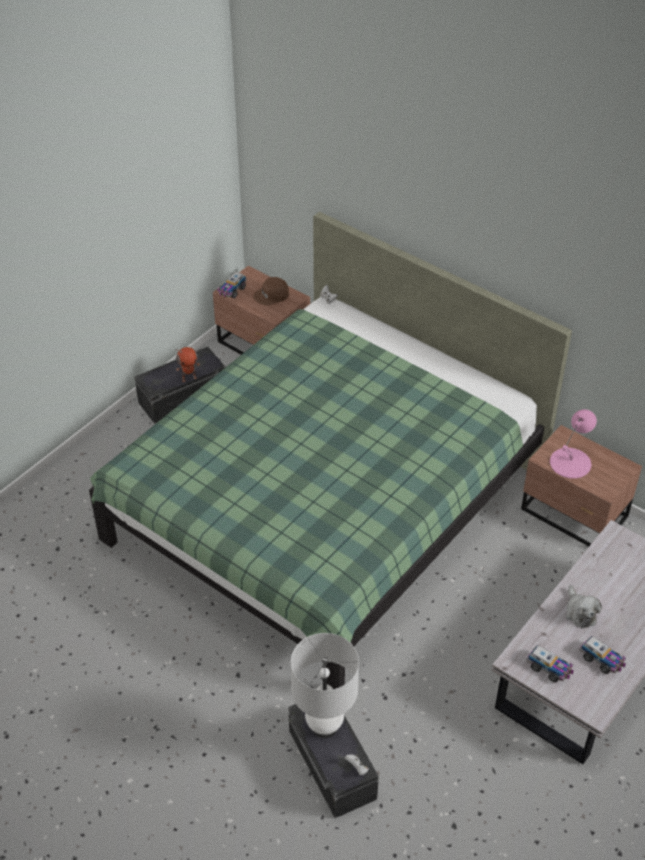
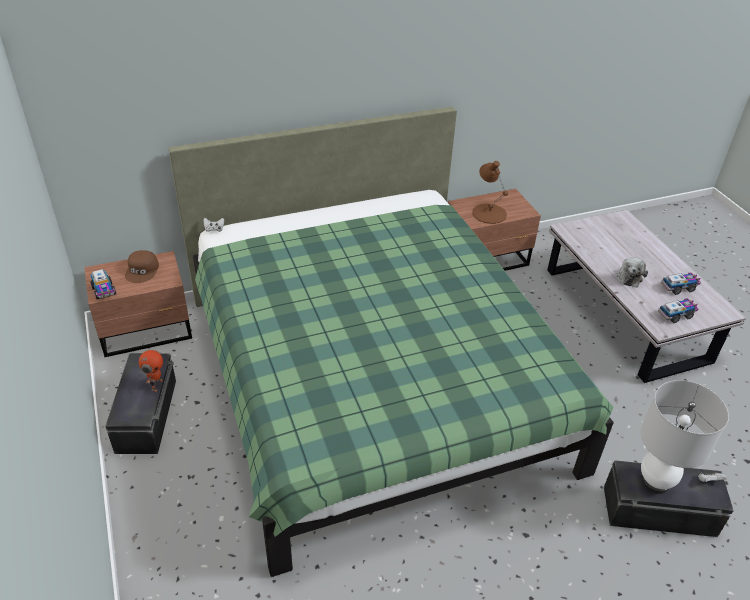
camera: 60 degrees left, 5 degrees down
pink table lamp [550,409,597,479] -> brown table lamp [472,161,508,224]
plush toy [566,585,602,628] -> plush toy turned 90 degrees clockwise [616,257,648,287]

